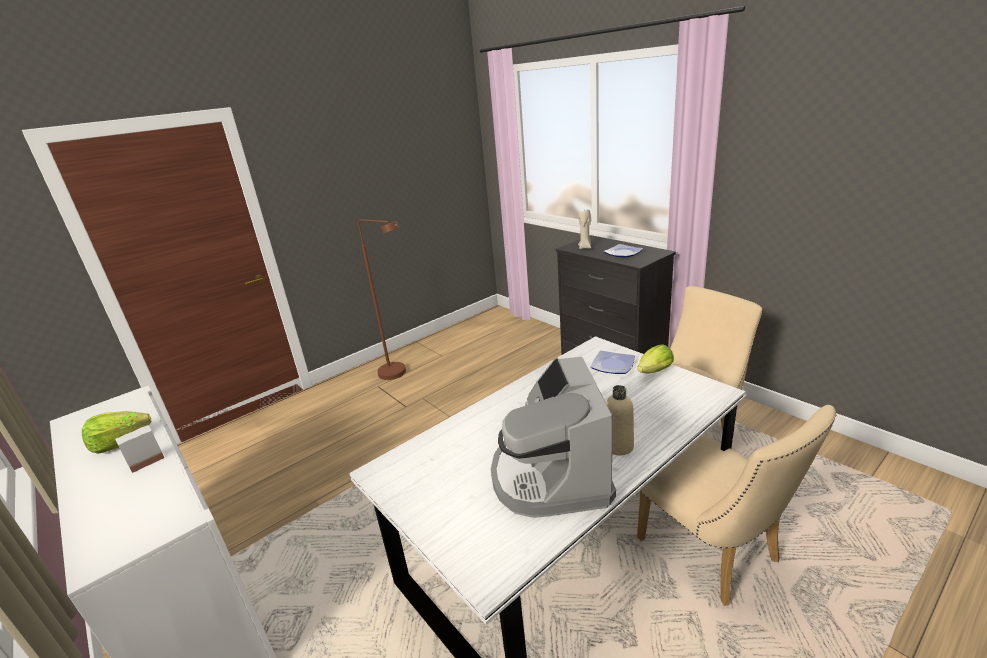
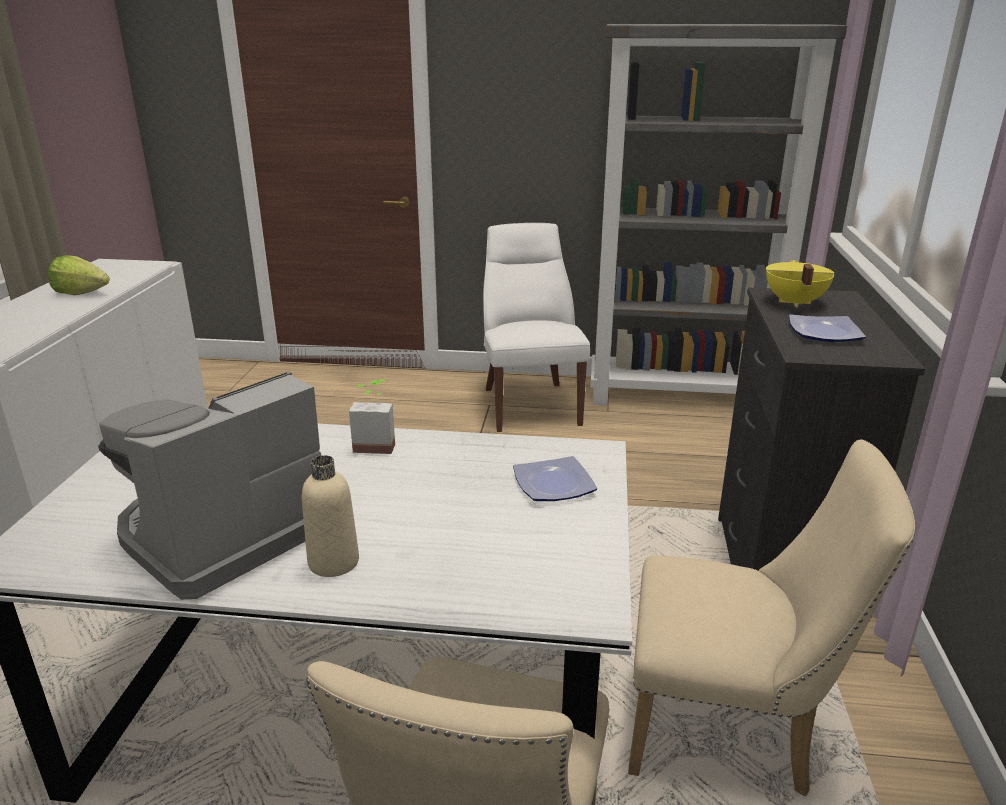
camera: 45 degrees right, 0 degrees up
potted plant [115,412,164,473] -> potted plant moved to [349,379,395,454]
brown floor lamp [358,219,406,380] -> white chair [483,223,590,432]
beige candle [578,209,591,249] -> yellow cooking pot [766,260,834,308]
lettuce [637,344,674,373] -> none
none -> grey bookcase [590,24,847,405]

